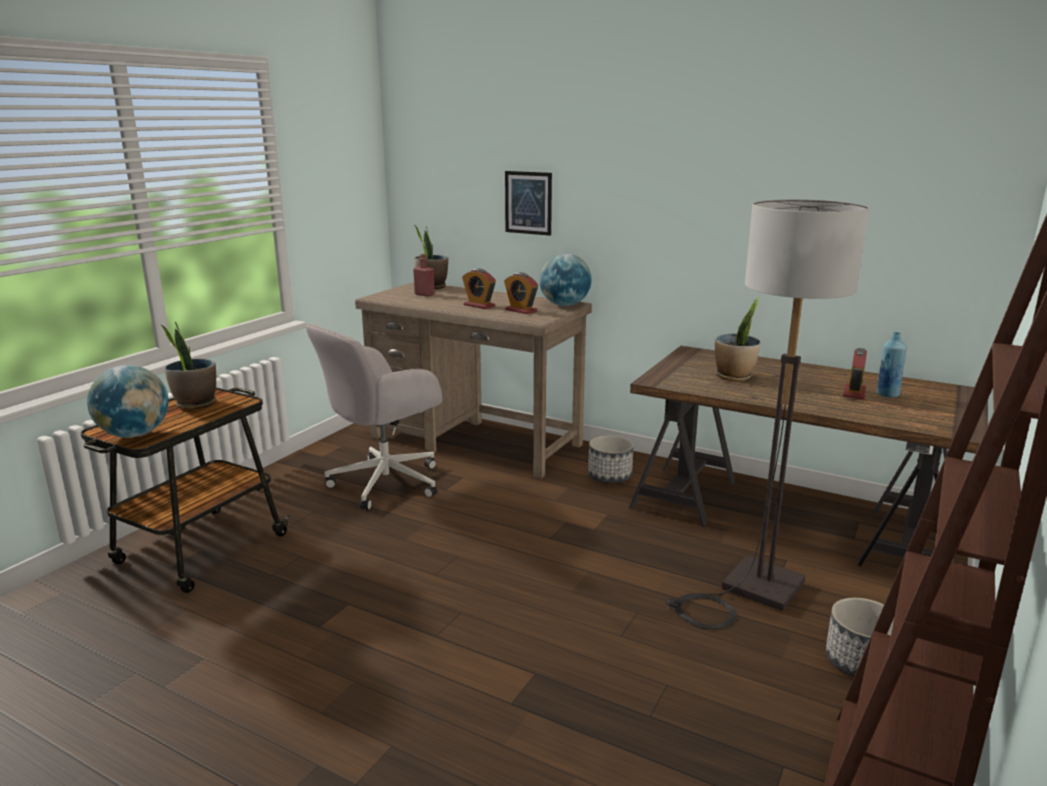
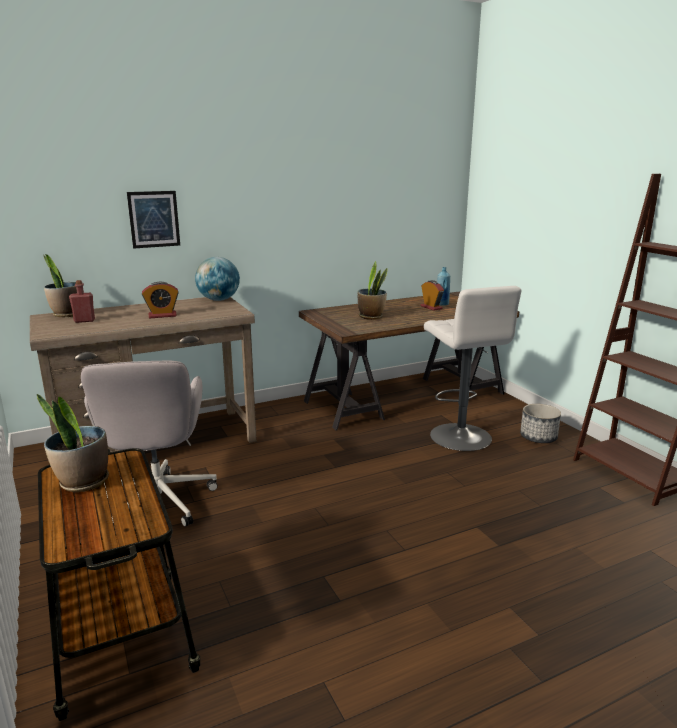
camera: 55 degrees left, 0 degrees up
globe [87,365,169,438] -> none
alarm clock [504,273,538,314] -> none
planter [588,435,634,483] -> none
floor lamp [666,199,869,629] -> white stool [424,286,521,451]

